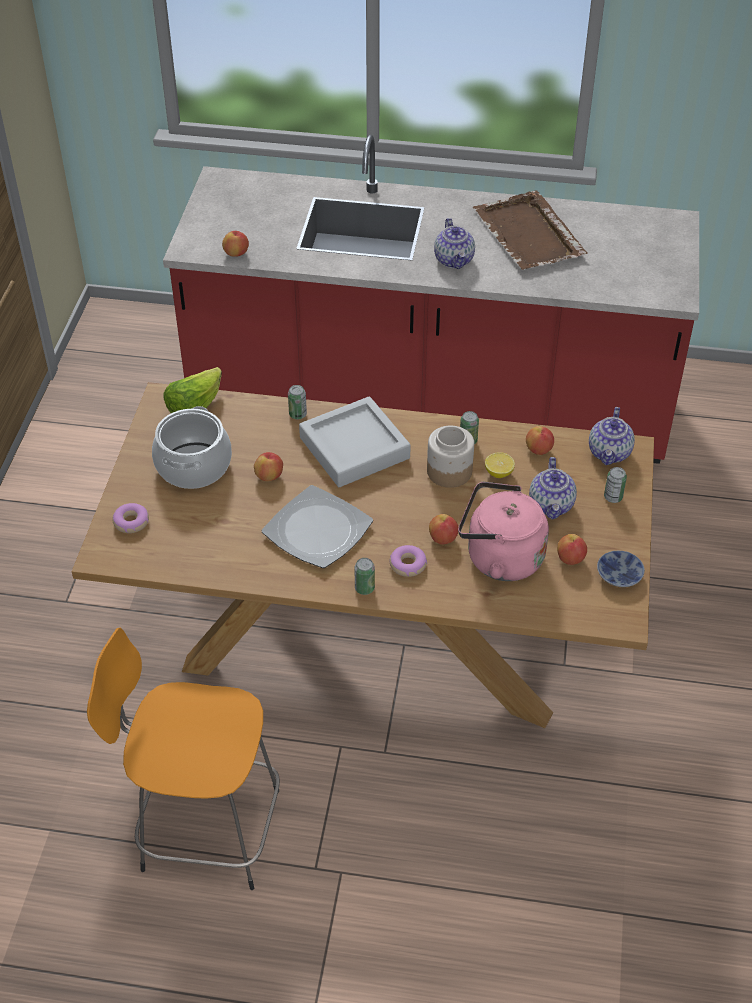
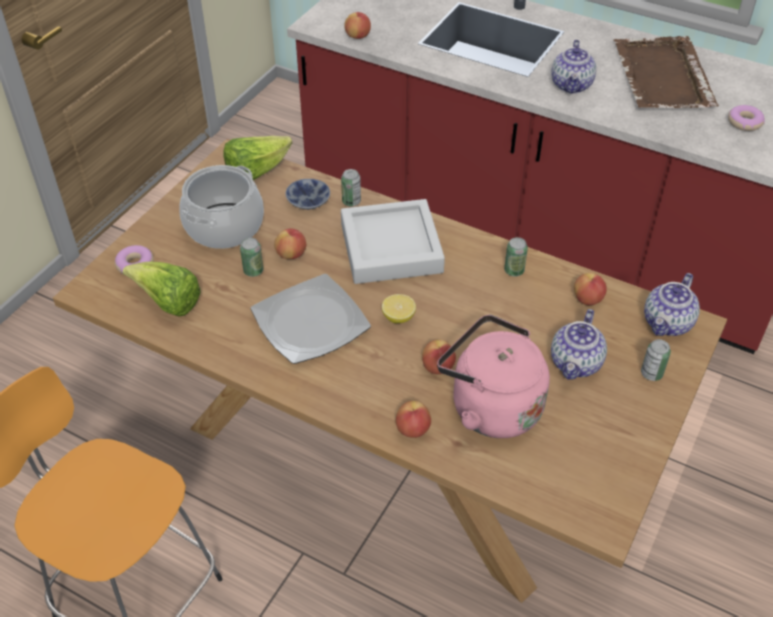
camera: 20 degrees right, 0 degrees up
can [354,558,375,595] -> can moved to [240,237,264,277]
donut [390,545,427,577] -> donut moved to [728,105,765,131]
jar [427,426,474,488] -> none
lemon [485,452,515,478] -> lemon moved to [382,294,416,323]
apple [557,534,587,565] -> apple moved to [396,401,431,438]
bowl [597,551,645,587] -> bowl moved to [285,179,330,210]
none -> lettuce [122,262,201,317]

